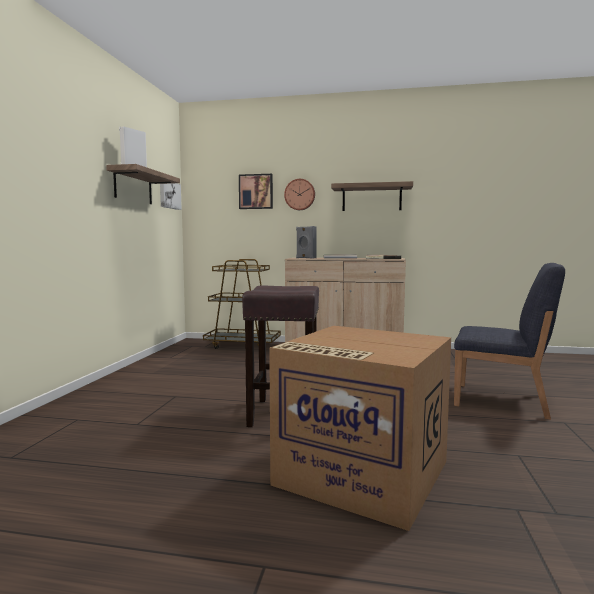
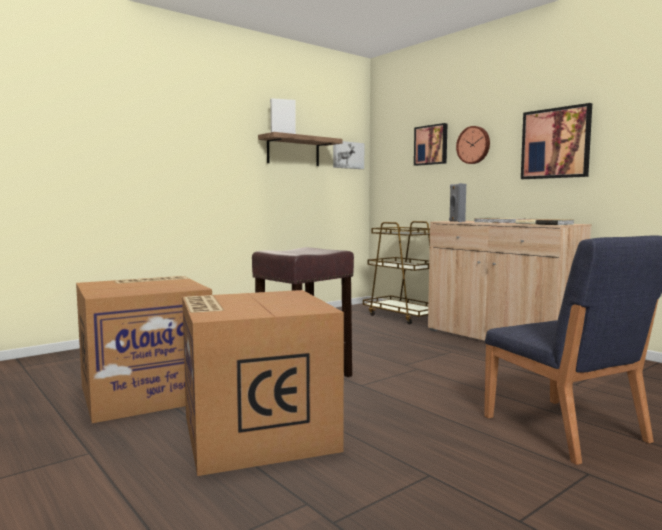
camera: 40 degrees right, 0 degrees up
shelf [331,181,413,211] -> picture [521,103,592,179]
none -> cardboard box [76,276,212,423]

